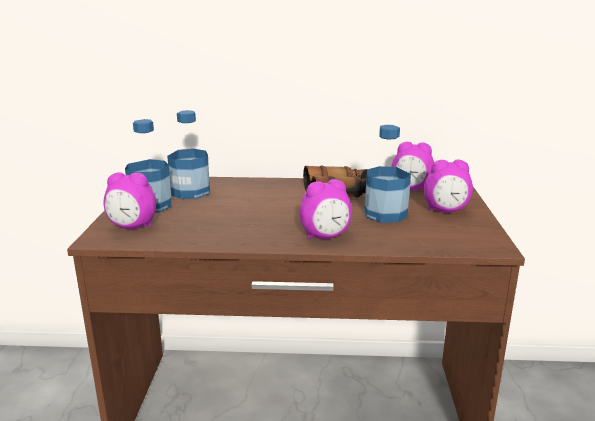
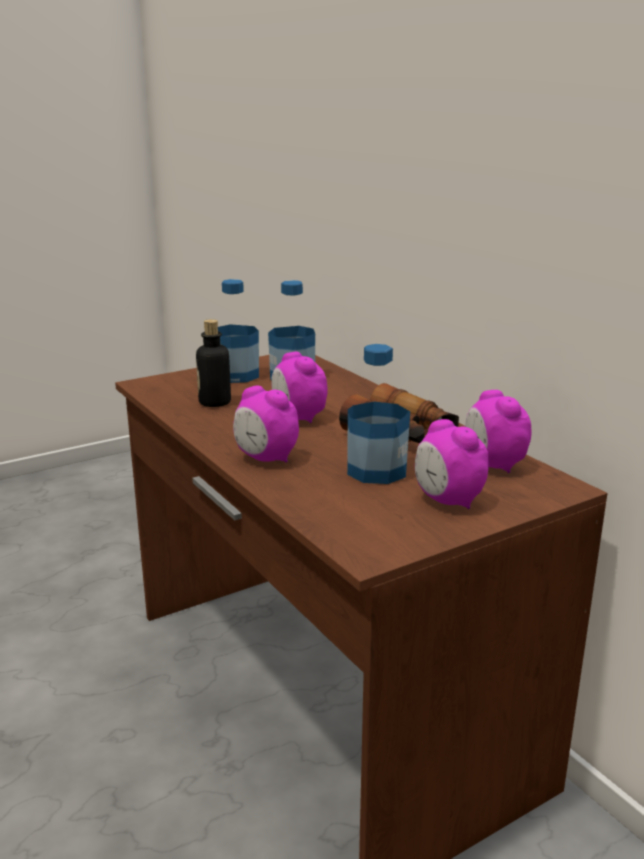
camera: 55 degrees right, 0 degrees up
alarm clock [103,172,156,229] -> alarm clock moved to [271,352,328,423]
none -> bottle [196,319,231,407]

